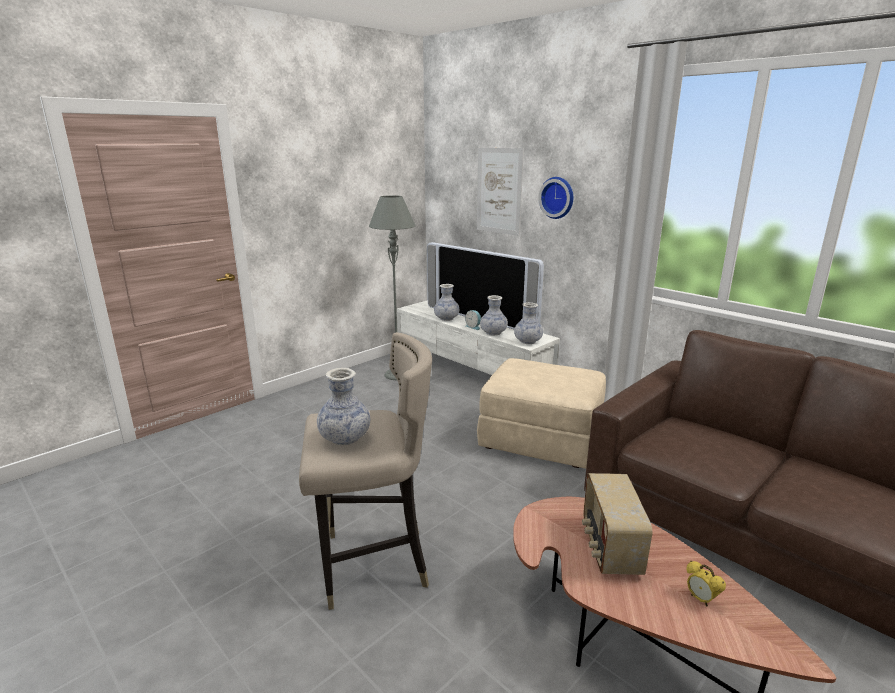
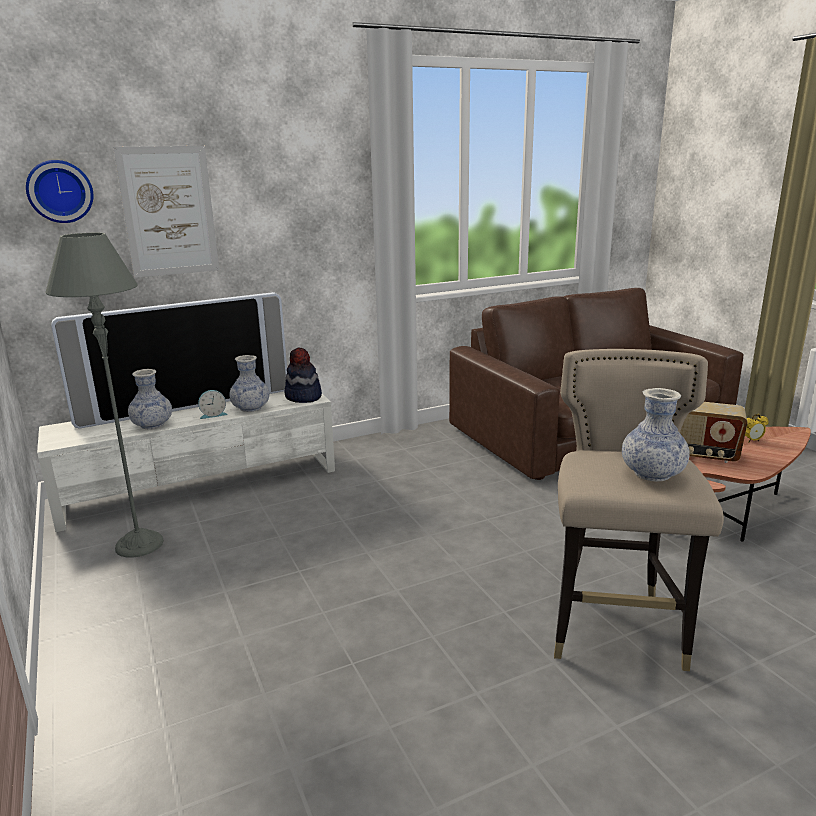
camera: 70 degrees left, 0 degrees up
beige ottoman [477,358,606,469] -> none
vase [514,302,543,344] -> hat [285,347,322,403]
wall clock [538,177,573,219] -> wall clock moved to [26,160,93,223]

